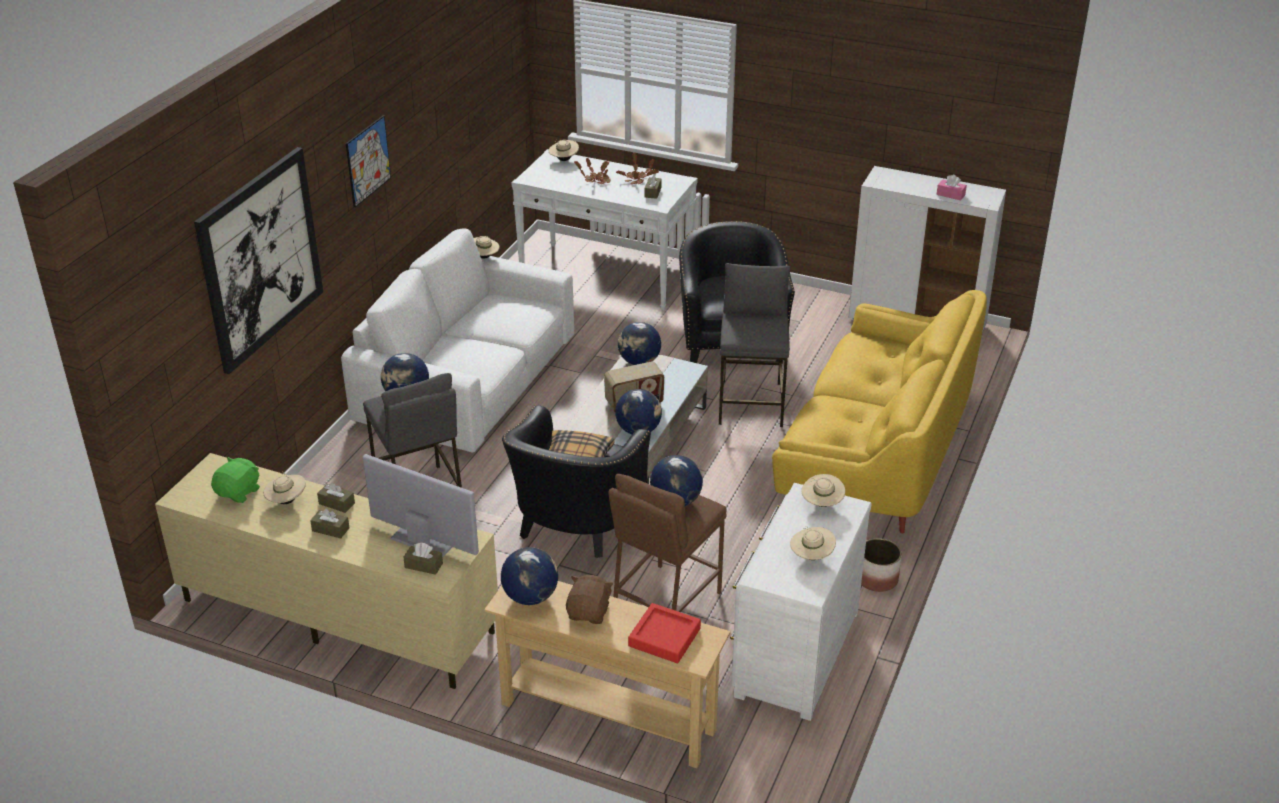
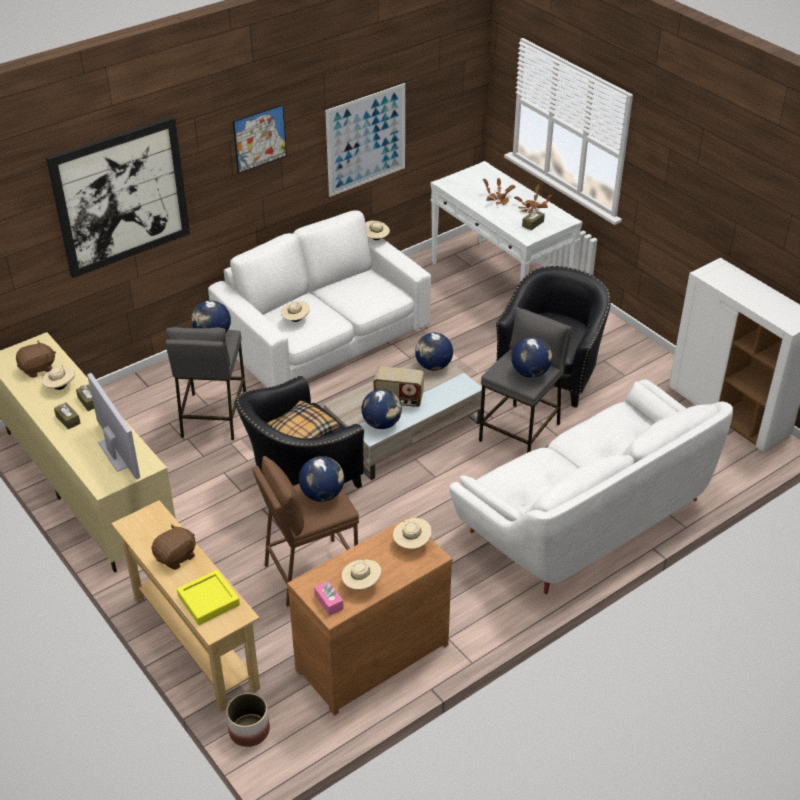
camera: 30 degrees right, 5 degrees up
green plush toy [211,457,260,503] -> brown plush toy [16,340,56,378]
brown tissue box [403,543,443,575] -> none
globe [501,547,558,605] -> globe moved to [511,337,552,378]
beige hat [549,139,579,161] -> beige hat moved to [281,300,310,322]
red tray [628,603,701,663] -> yellow tray [177,570,240,625]
white dresser [730,483,872,721] -> brown dresser [287,517,453,716]
yellow sofa [772,290,987,533] -> white sofa [449,379,733,594]
planter [861,538,902,592] -> planter moved to [226,693,270,747]
pink tissue box [936,175,967,201] -> pink tissue box moved to [314,581,344,616]
none -> picture [325,83,405,197]

